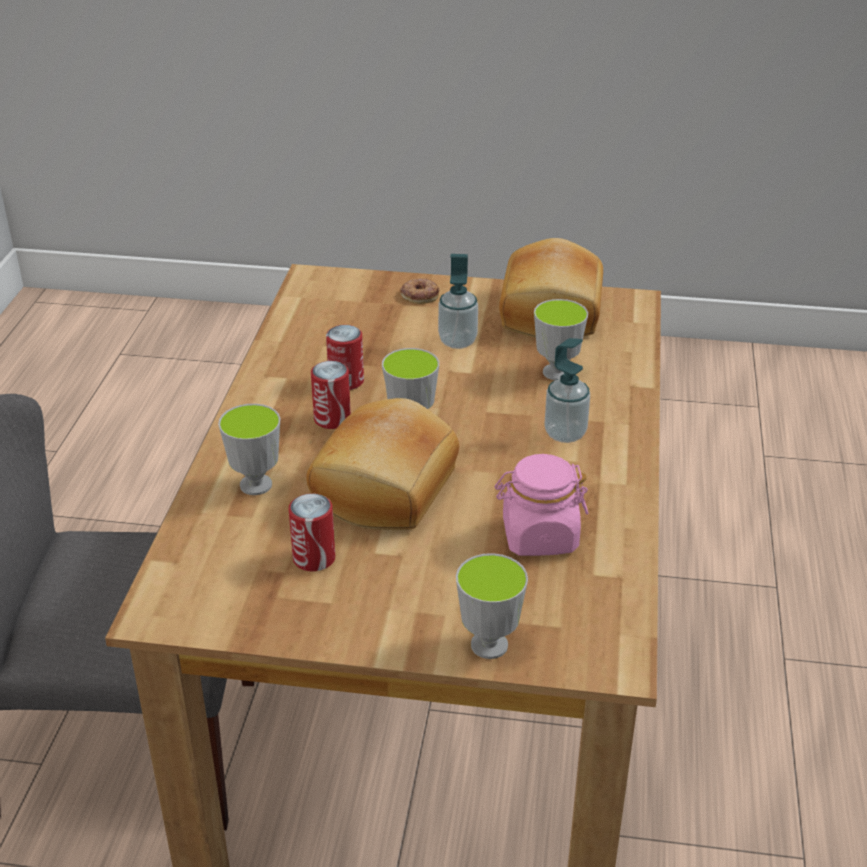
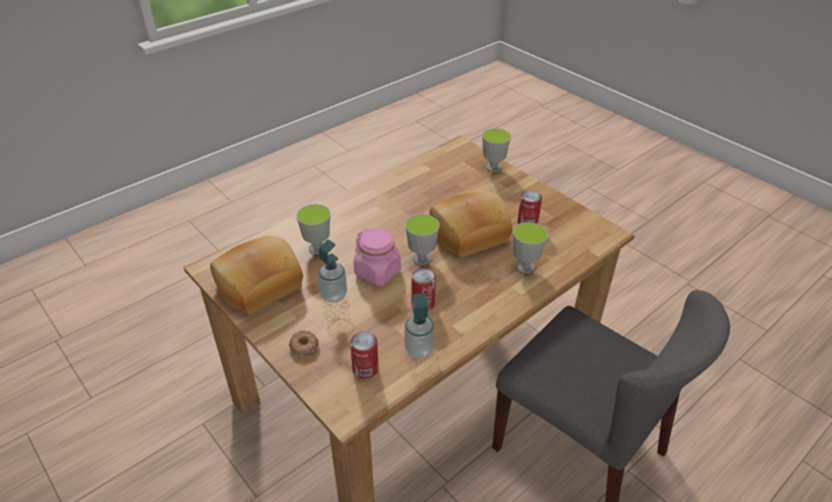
camera: 140 degrees left, 5 degrees up
can [311,361,351,429] -> can moved to [350,332,379,379]
pink jar [495,454,588,556] -> pink jar moved to [354,228,401,286]
soap dispenser [544,338,590,443] -> soap dispenser moved to [404,293,434,358]

